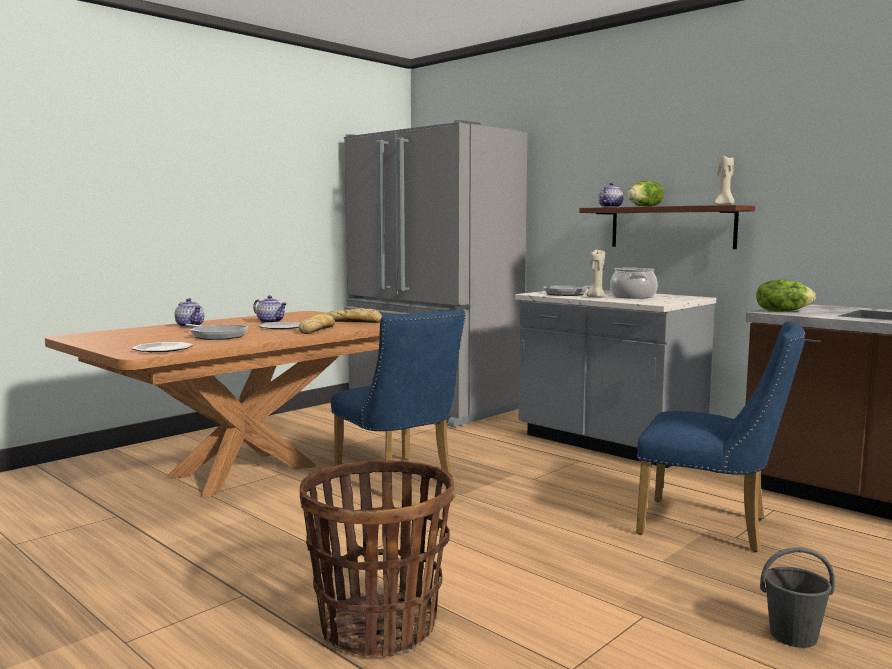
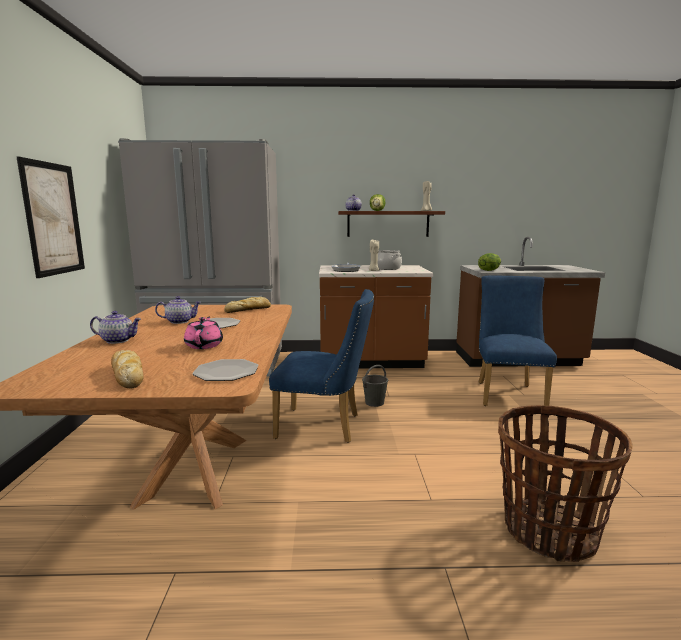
camera: 45 degrees left, 5 degrees up
frying pan [185,324,248,340] -> pink teapot [184,317,223,349]
bread [299,314,335,334] -> bread moved to [111,350,143,388]
grey counter [515,289,717,468] -> brown counter [319,265,433,368]
blue chair [636,321,805,552] -> blue chair turned 60 degrees counterclockwise [479,276,557,406]
grey bucket [760,547,835,648] -> grey bucket moved to [362,365,388,407]
none -> picture [17,157,85,278]

